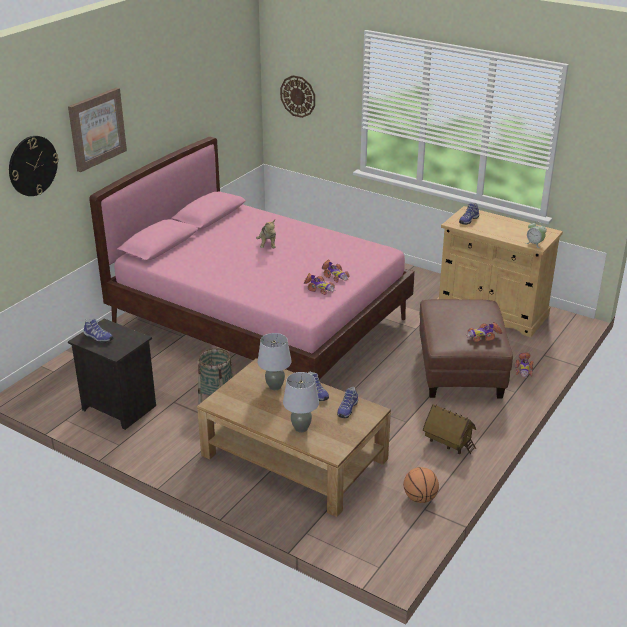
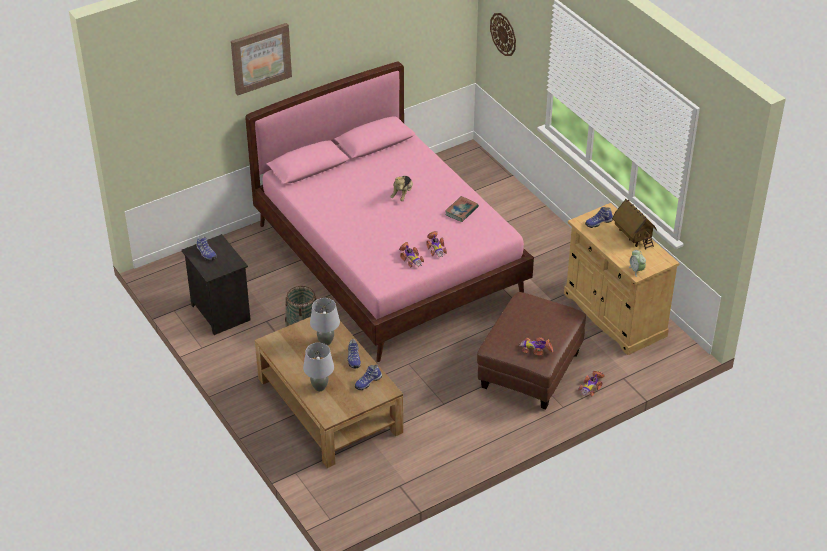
camera: 25 degrees right, 10 degrees up
wall clock [9,136,59,196] -> none
basketball [403,467,439,503] -> none
toy house [423,404,476,454] -> toy house moved to [612,199,657,250]
none -> book [445,196,479,222]

